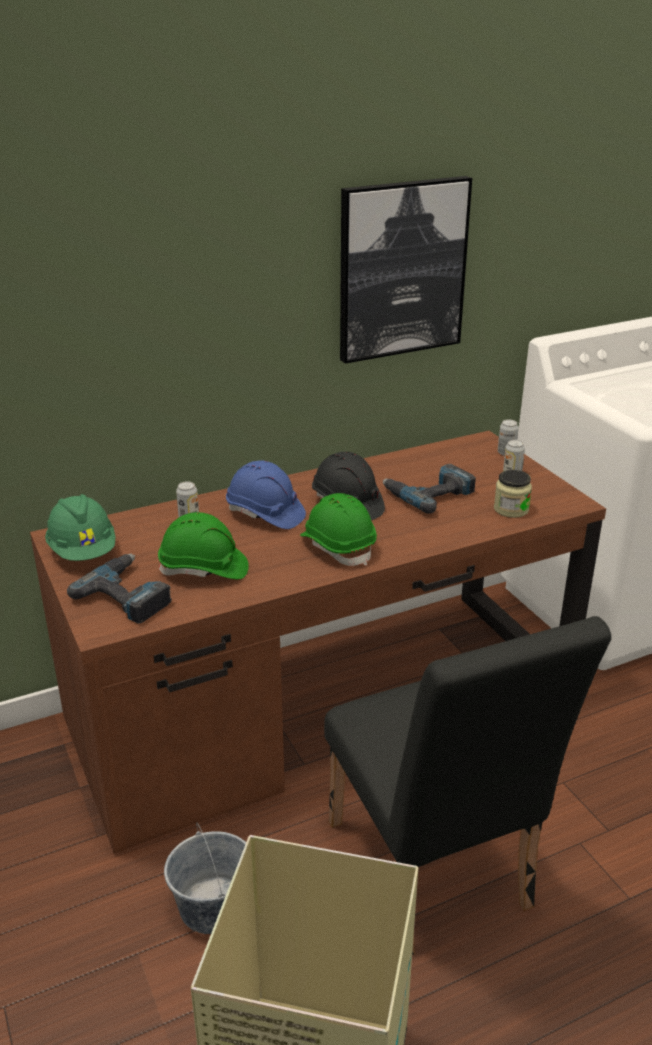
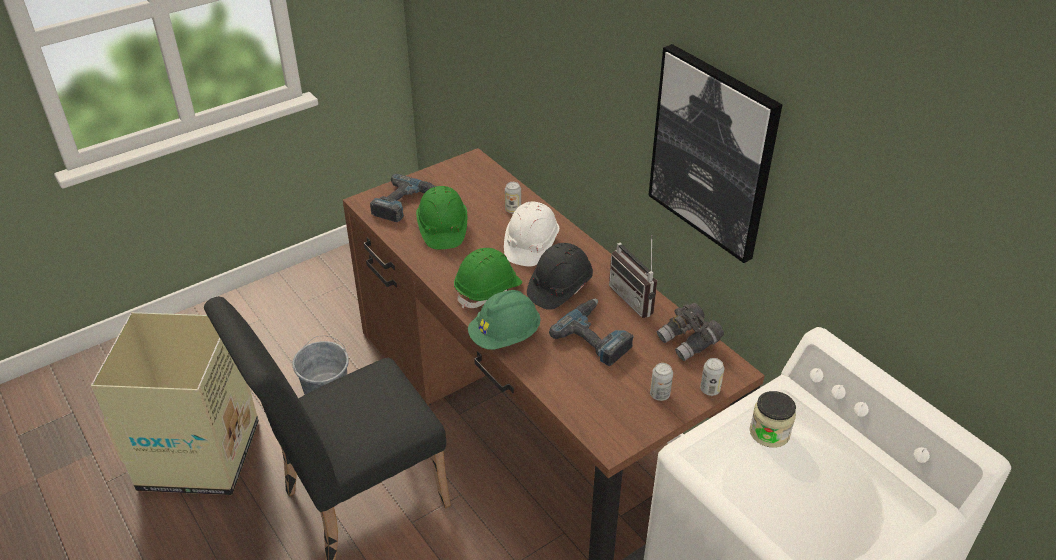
camera: 80 degrees right, 10 degrees up
green hard hat [45,494,116,561] -> green hard hat moved to [468,290,541,350]
blue hard hat [226,461,306,529] -> white hard hat [504,202,559,266]
jar [494,470,532,518] -> jar moved to [750,391,796,448]
none -> radio [609,235,657,318]
none -> grey binoculars [657,303,724,361]

